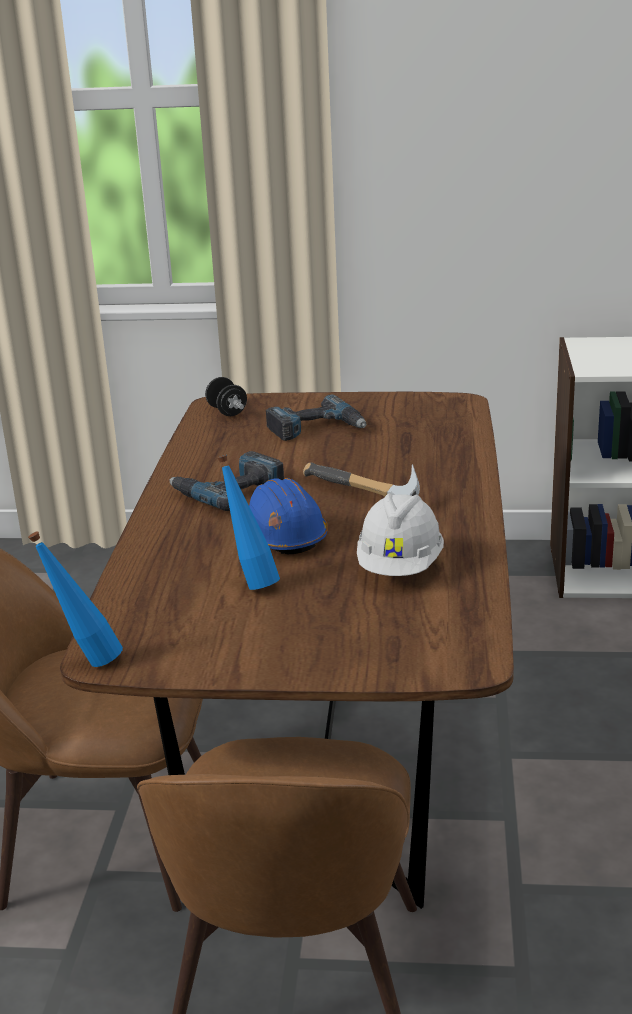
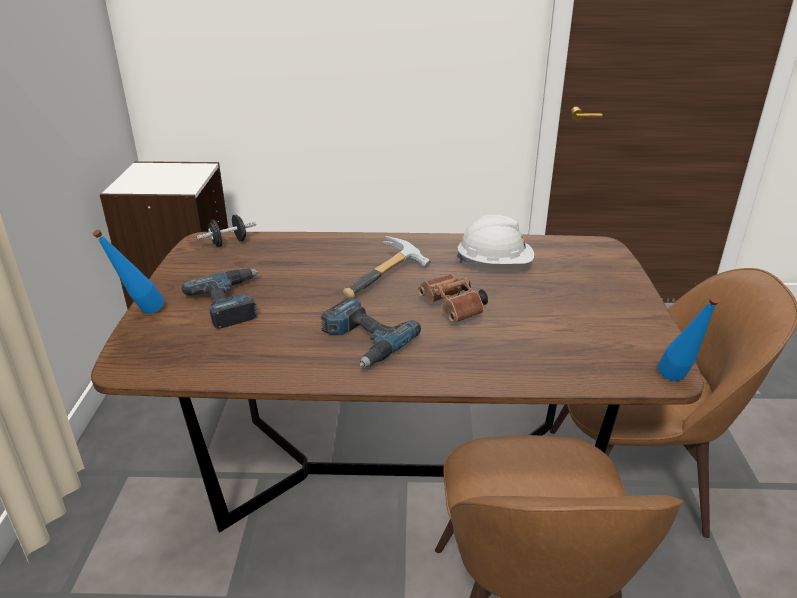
camera: 95 degrees left, 5 degrees up
black dumbbell [205,377,247,416] -> black dumbbell moved to [197,214,256,247]
blue bottle [218,455,280,590] -> blue bottle moved to [93,230,165,314]
blue hard hat [249,478,328,554] -> brown binoculars [418,274,488,323]

